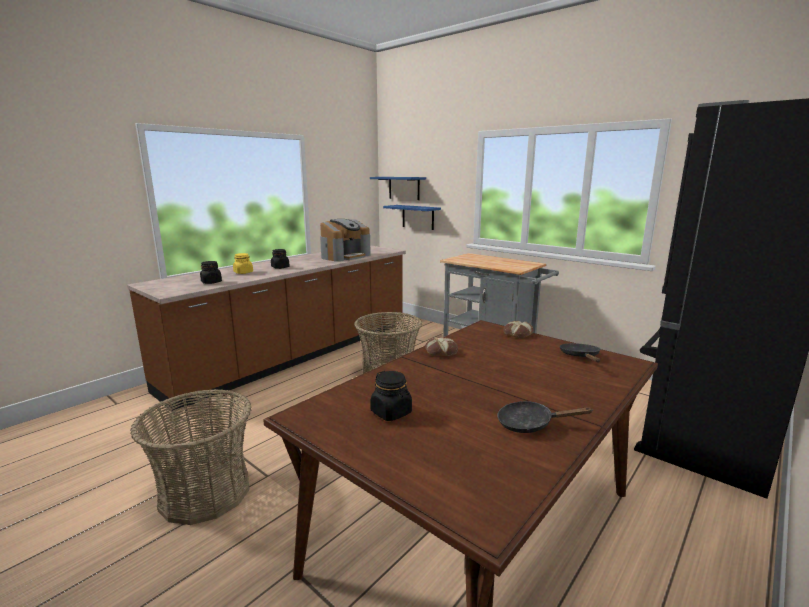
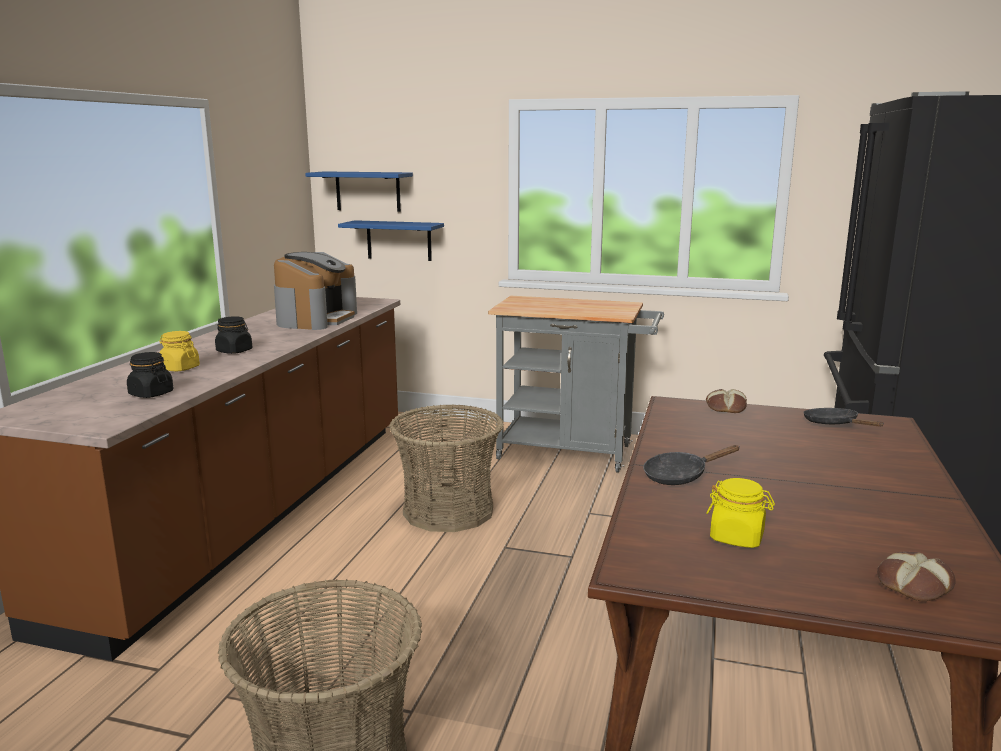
camera: 25 degrees left, 0 degrees up
black jar [370,371,412,421] -> yellow jar [706,478,775,548]
bread [425,337,458,356] -> bread moved to [877,551,956,601]
black frying pan [497,401,593,433] -> black frying pan moved to [643,445,739,485]

